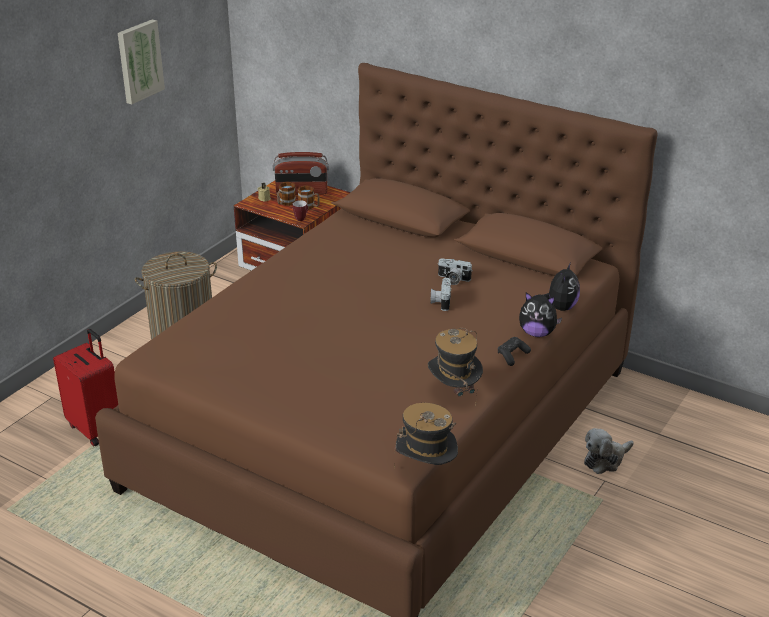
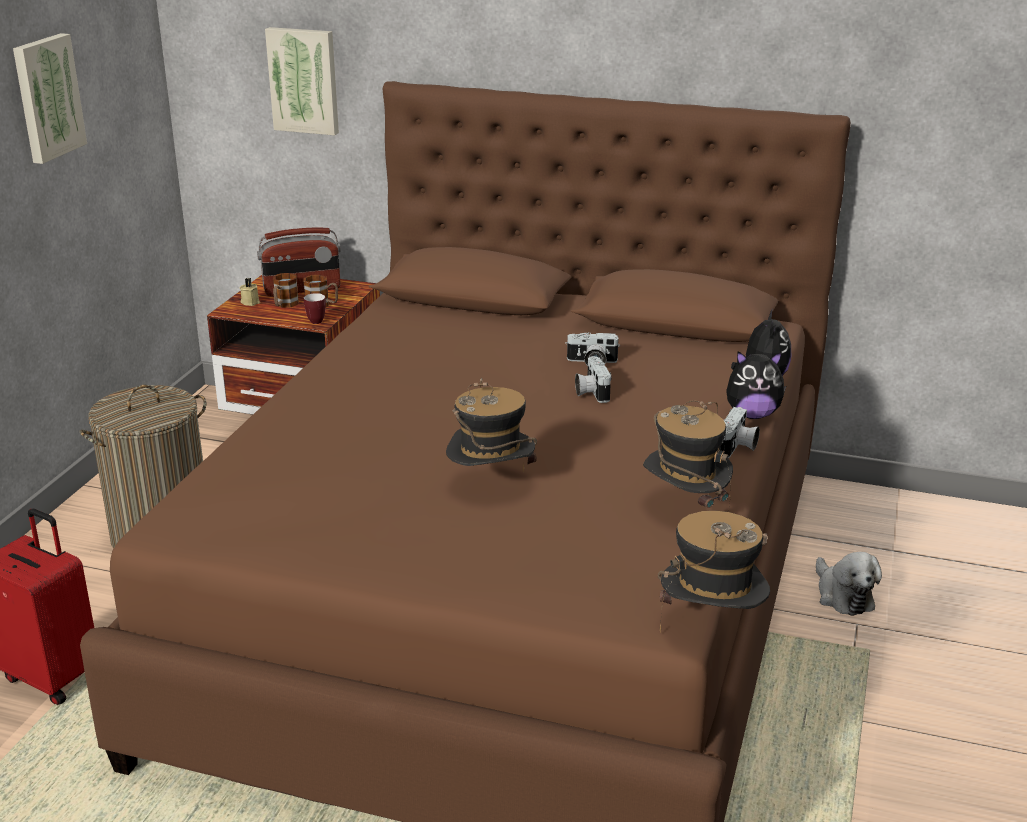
camera: 15 degrees left, 5 degrees down
black game controller [498,337,531,366] -> camera [719,407,760,458]
plush toy [584,428,634,474] -> plush toy turned 60 degrees counterclockwise [816,552,882,616]
none -> picture [265,27,339,136]
none -> hat [446,377,537,472]

